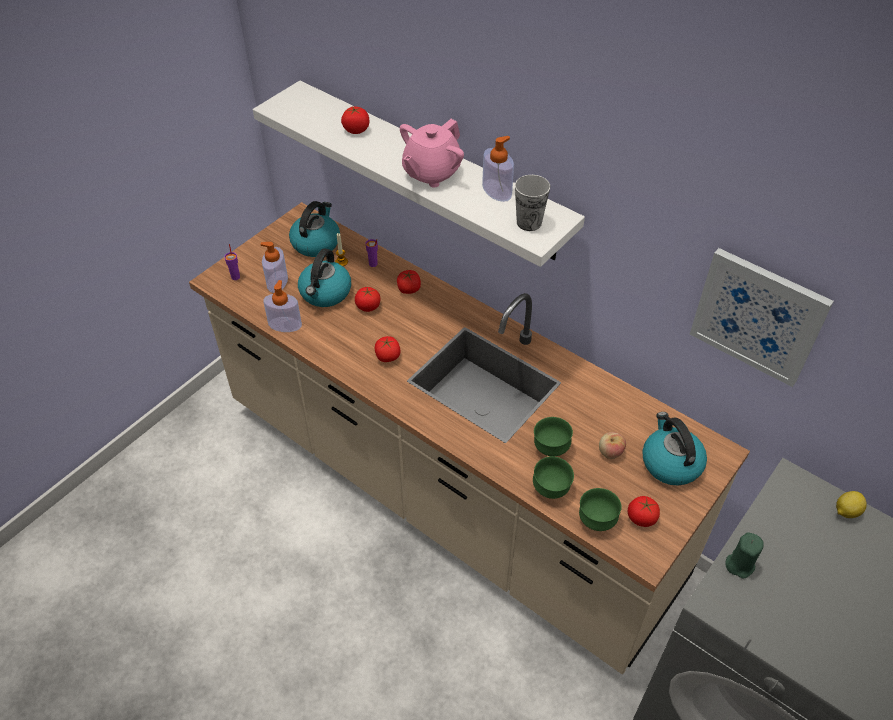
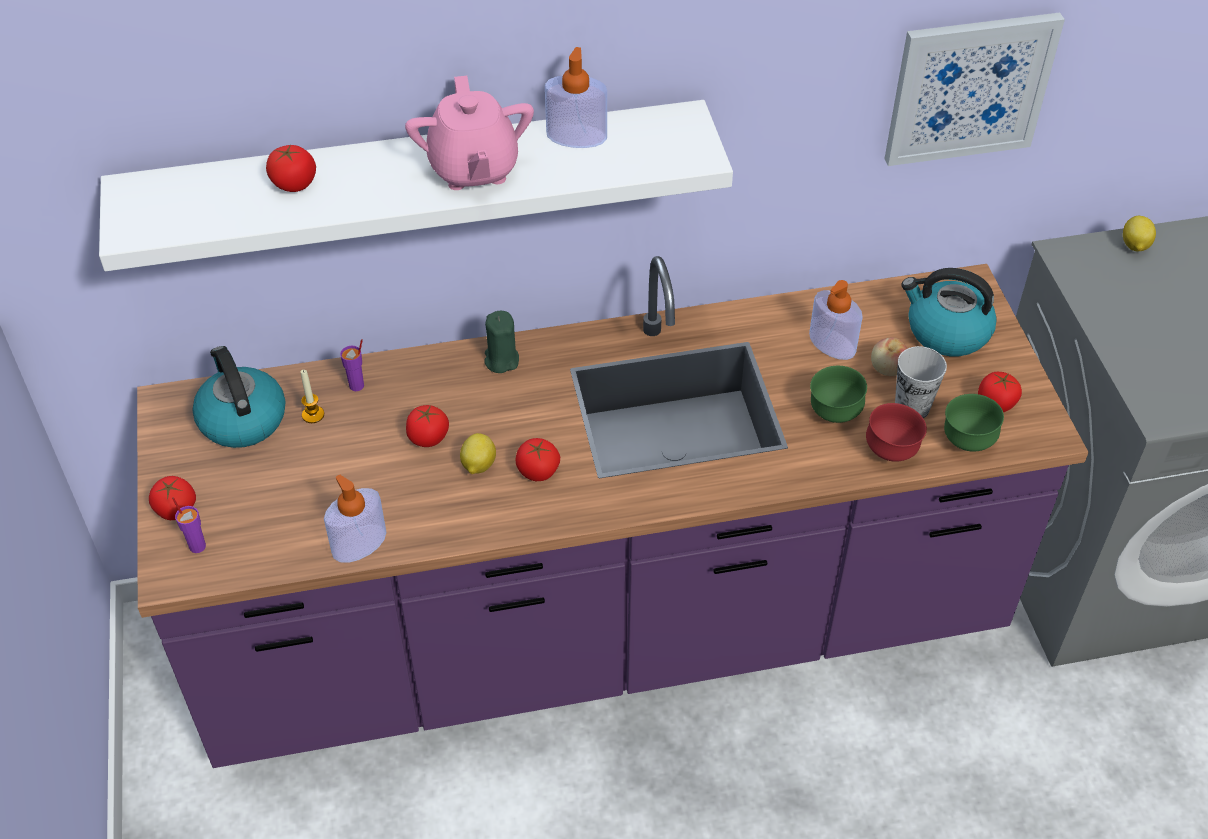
camera: 50 degrees left, 0 degrees up
beige counter [189,202,750,674] -> purple counter [137,256,1089,768]
soap dispenser [261,242,288,293] -> soap dispenser moved to [809,280,863,360]
kettle [298,249,351,307] -> none
tomato [397,270,421,294] -> tomato moved to [149,476,196,520]
cup [515,175,550,231] -> cup moved to [895,346,947,418]
green bowl [533,456,574,499] -> red bowl [866,403,927,462]
green candle [725,532,764,579] -> green candle moved to [484,311,519,373]
none -> lemon [460,433,496,474]

